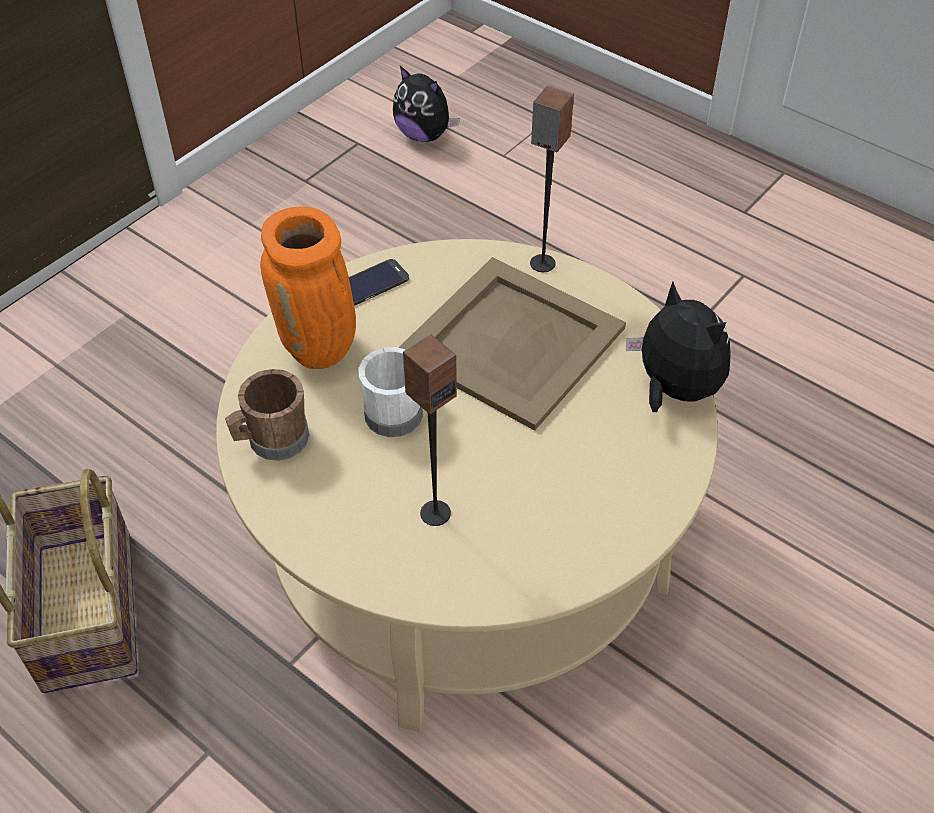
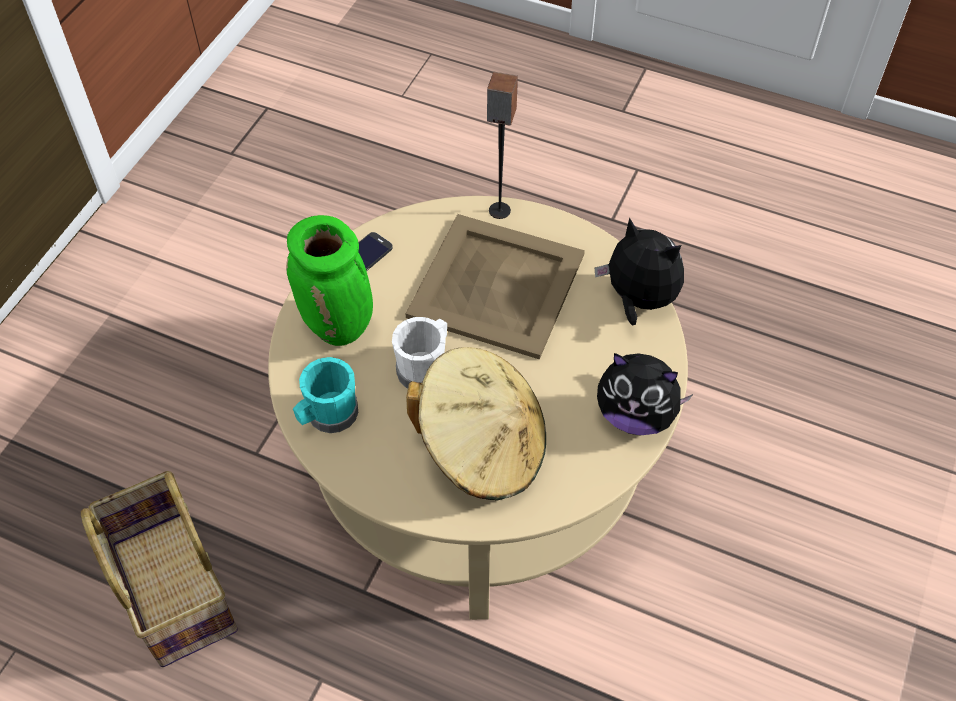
camera: 15 degrees left, 5 degrees up
brown mug [225,369,309,461] -> turquoise mug [293,357,358,433]
orange vase [260,207,356,369] -> green vase [286,215,373,346]
plush toy [393,66,460,142] -> plush toy moved to [597,353,693,435]
speaker [403,334,457,526] -> beige hat [406,347,546,501]

